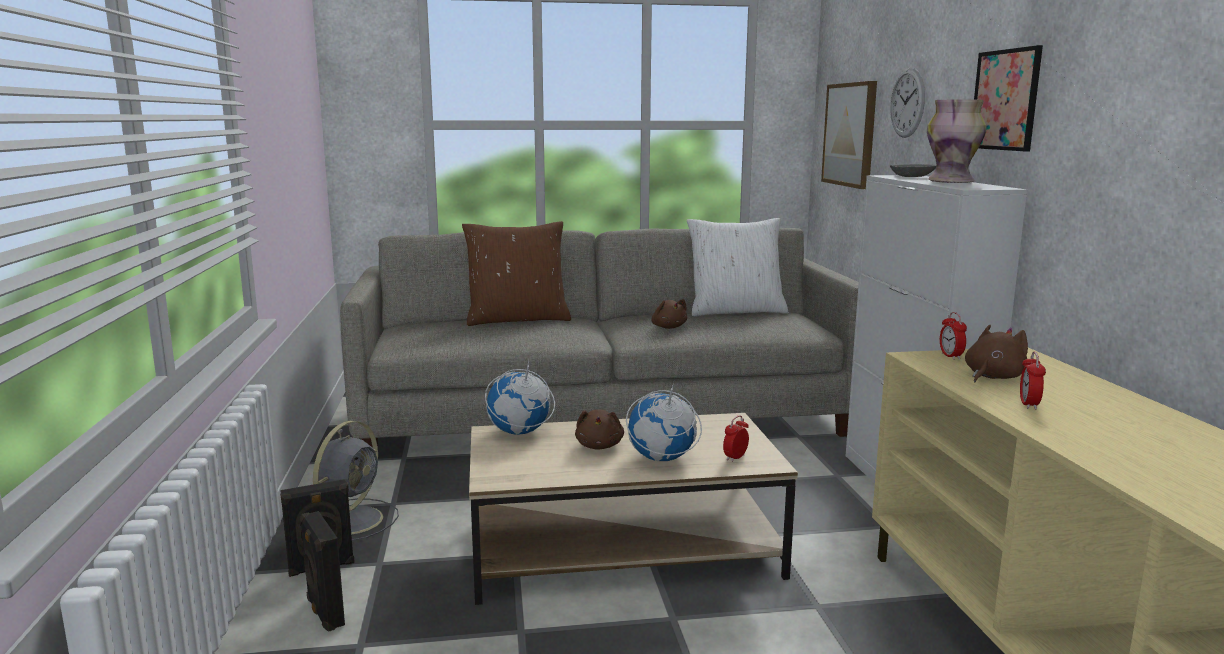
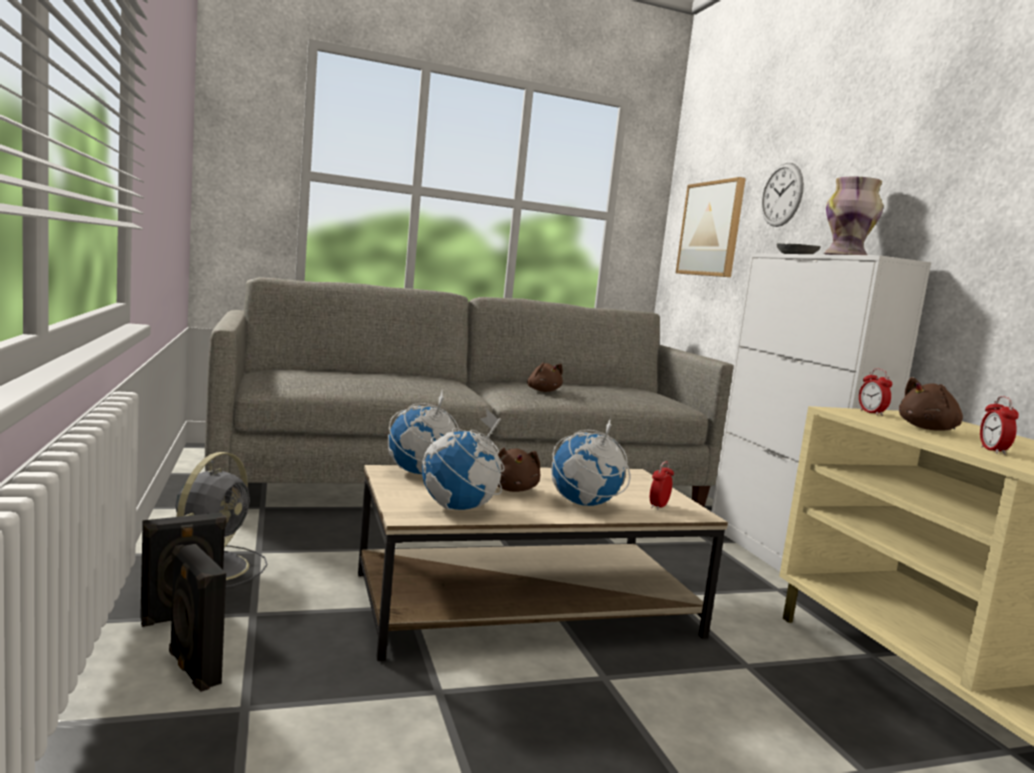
camera: 10 degrees left, 5 degrees down
brown pillow [462,221,571,326] -> none
white pillow [687,218,788,317] -> none
brown plush toy [965,325,1028,382] -> brown plush toy turned 150 degrees counterclockwise [899,377,963,431]
picture [974,45,1043,152] -> none
none -> globe [422,409,504,510]

